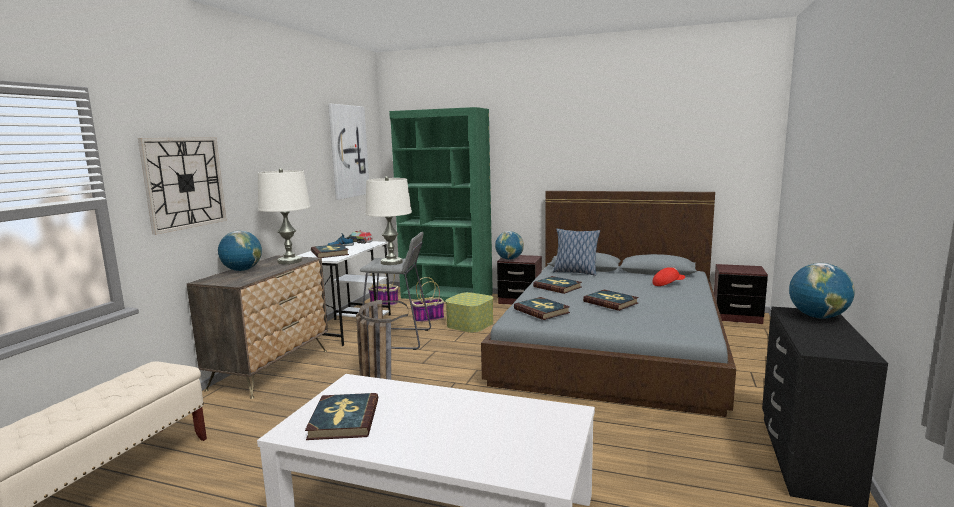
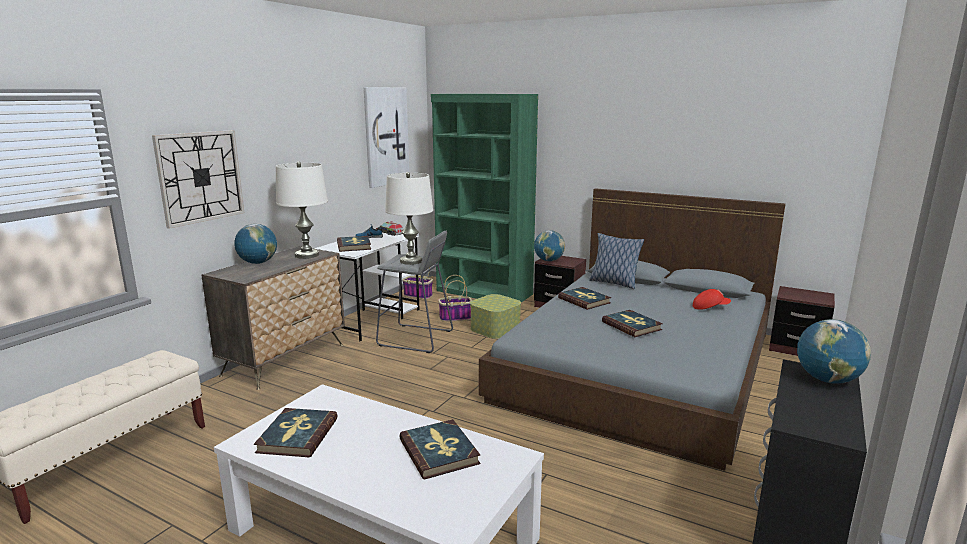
camera: 10 degrees right, 5 degrees up
basket [356,300,409,380] -> none
book [514,297,570,320] -> book moved to [399,419,480,480]

